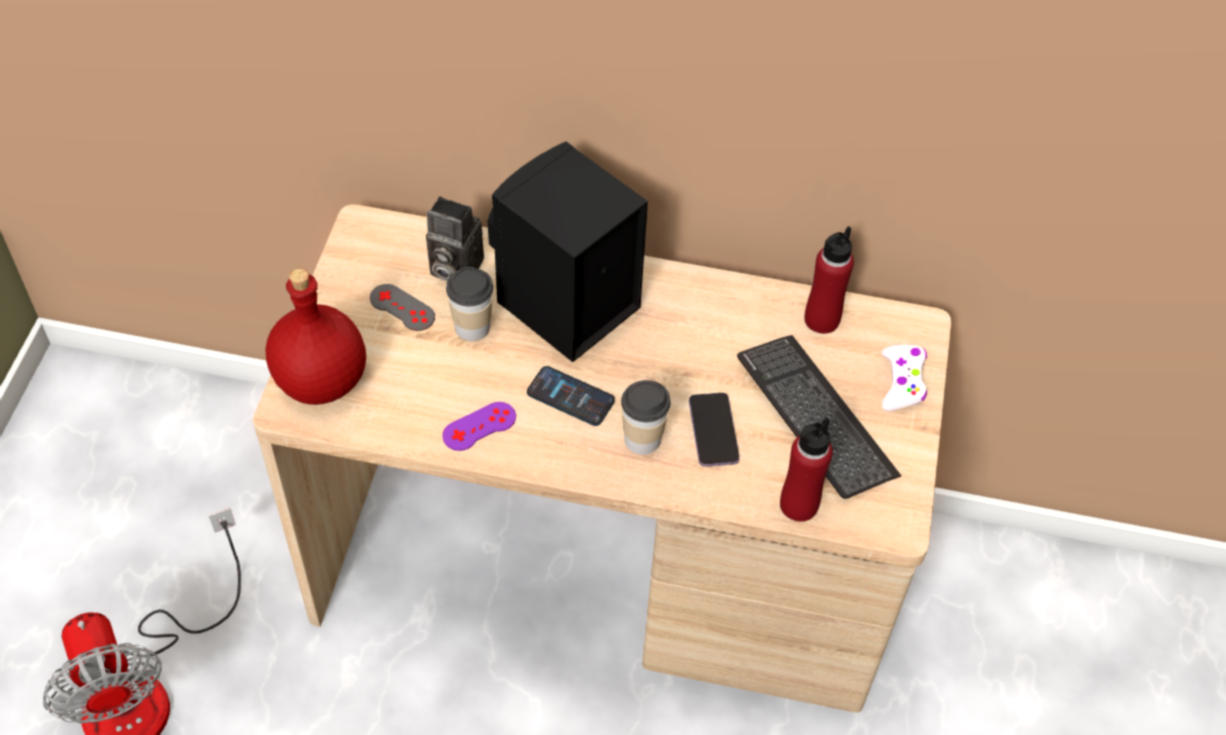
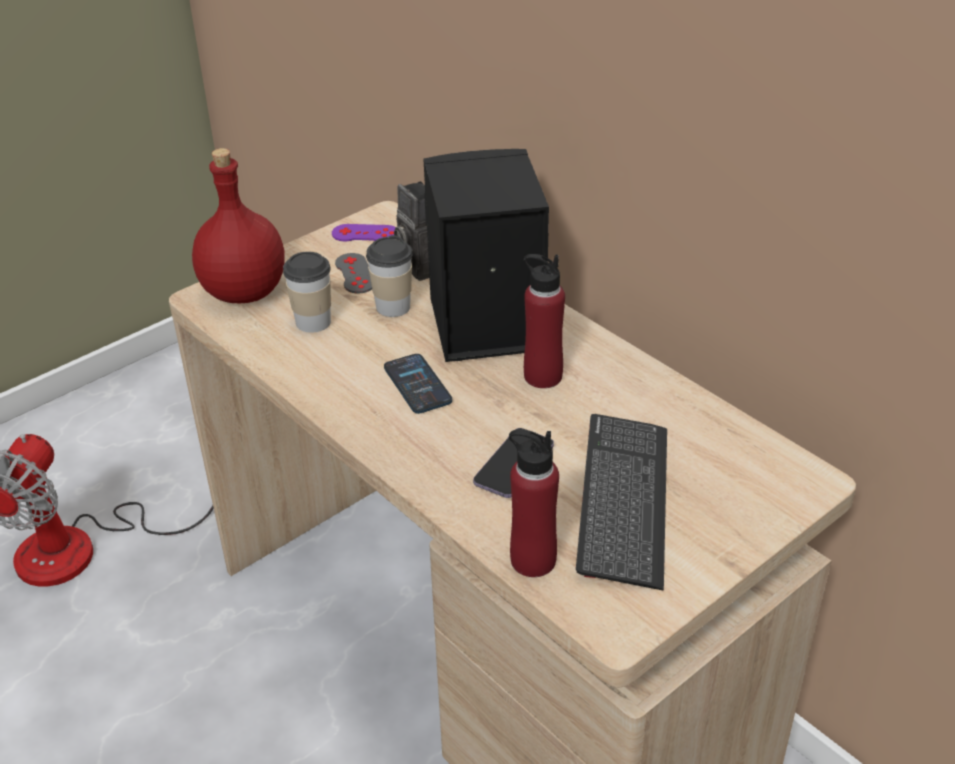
camera: 40 degrees right, 15 degrees down
purple game controller [442,402,516,451] -> purple game controller moved to [332,224,396,241]
cup [621,380,671,455] -> cup moved to [283,252,331,333]
red bottle [804,226,854,334] -> red bottle moved to [524,254,565,388]
white game controller [882,344,927,411] -> none

